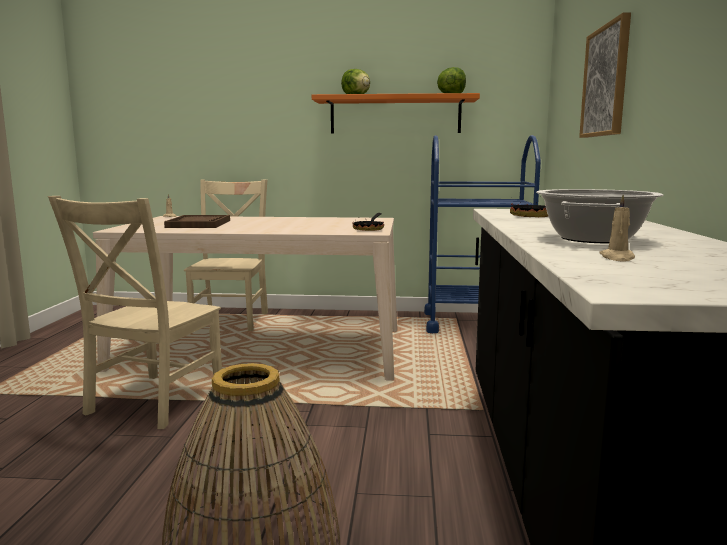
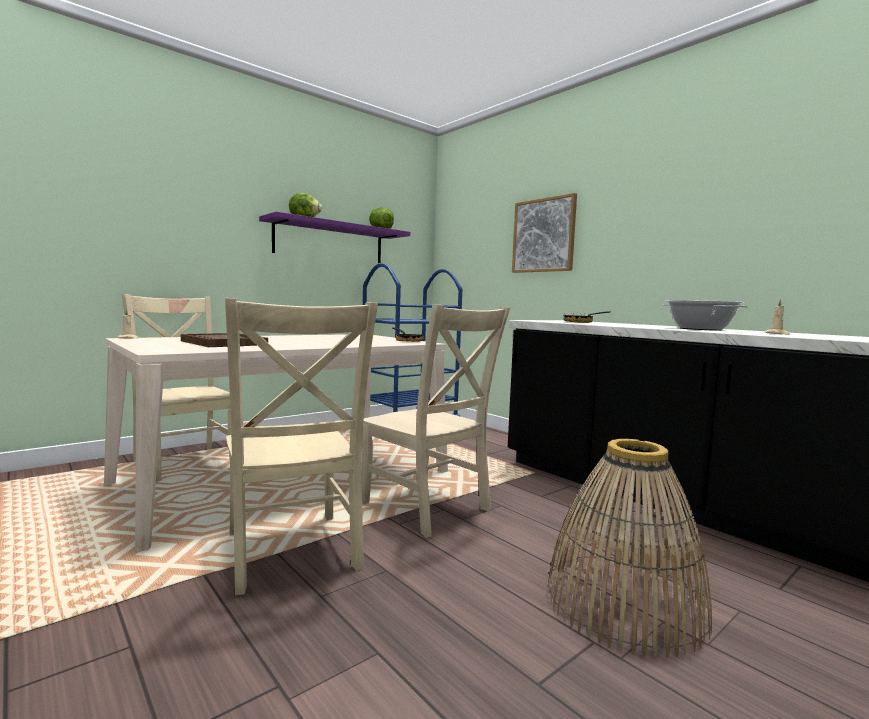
camera: 45 degrees left, 5 degrees down
orange shelf [312,93,480,133] -> purple shelf [259,211,410,263]
none -> beige chair [362,305,511,538]

